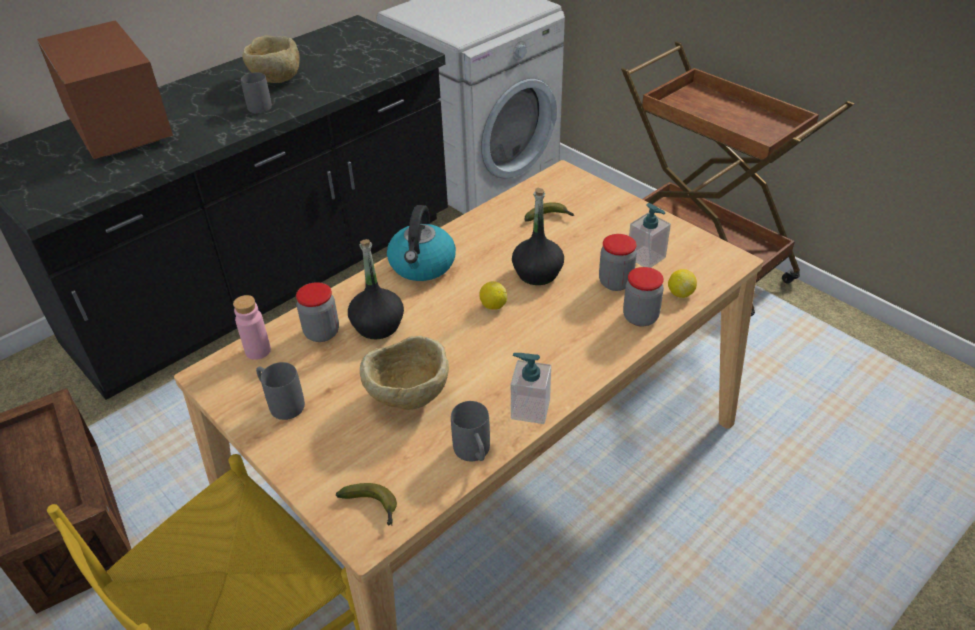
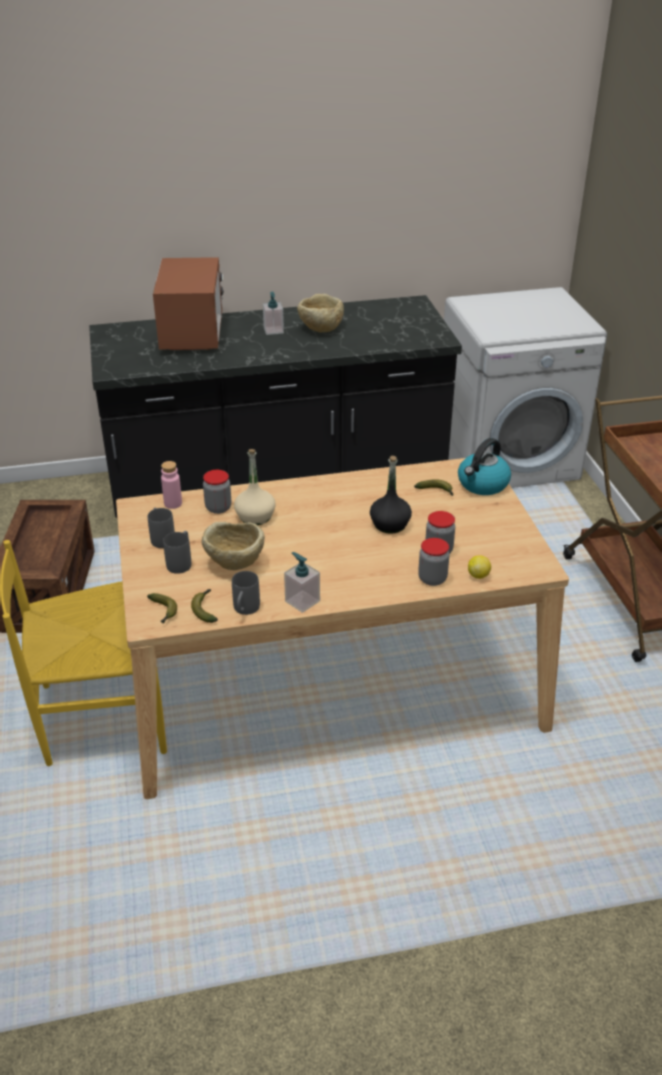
camera: 30 degrees right, 5 degrees down
grey mug [241,72,272,113] -> grey mug moved to [163,531,191,574]
black bottle [348,239,404,339] -> beige bottle [234,449,276,525]
kettle [387,205,456,281] -> kettle moved to [458,438,511,495]
lemon [479,281,507,310] -> none
soap dispenser [629,203,671,268] -> soap dispenser moved to [263,292,284,335]
none -> banana [191,589,218,623]

